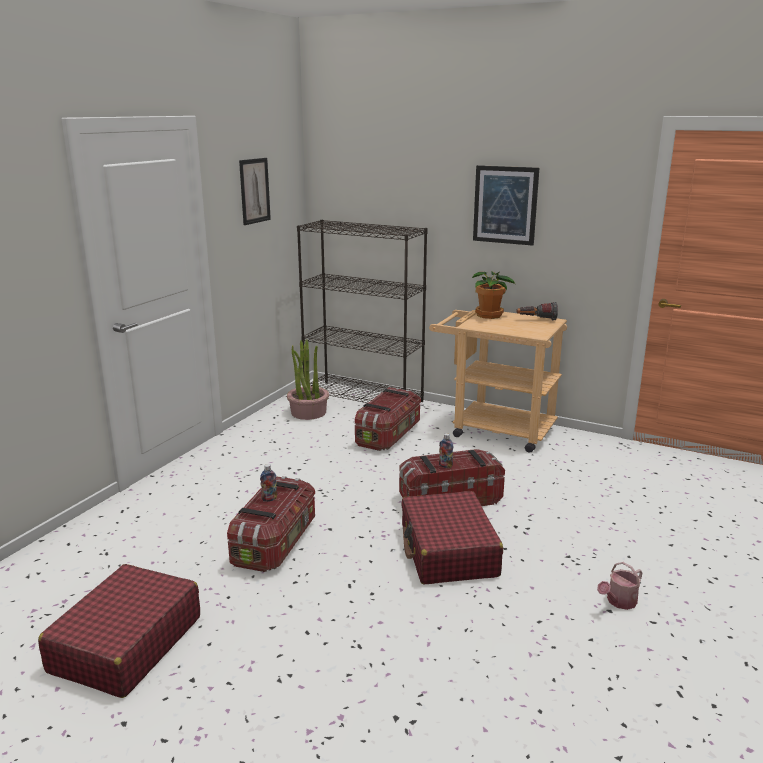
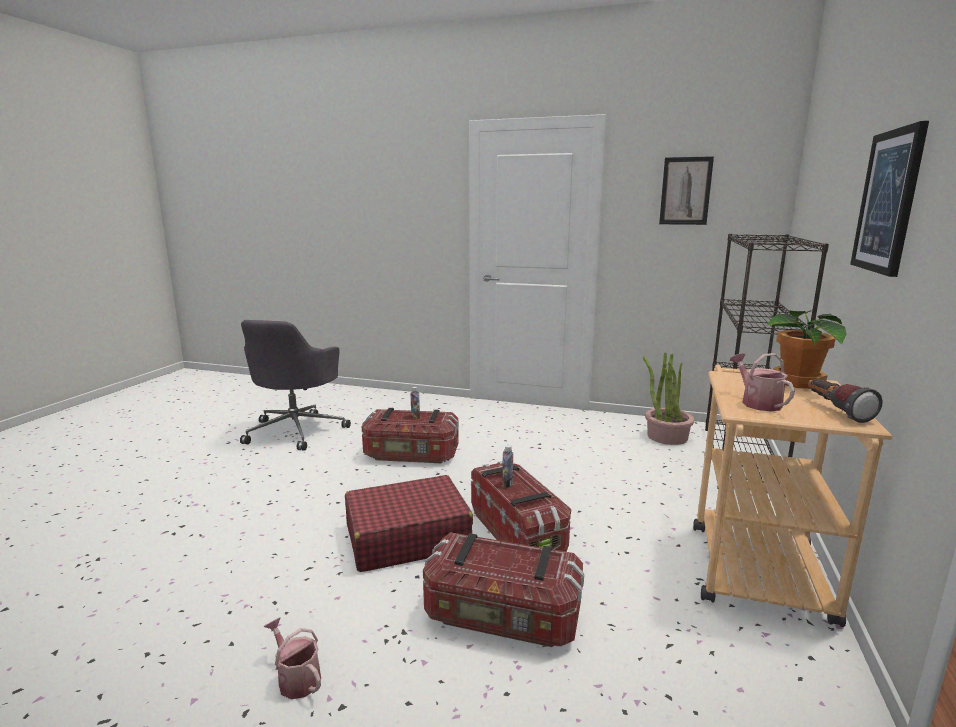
camera: 80 degrees right, 5 degrees down
red suitcase [38,564,200,698] -> grey office chair [240,320,351,451]
storage box [355,387,421,451] -> storage box moved to [423,532,584,647]
none -> watering can [730,353,795,412]

